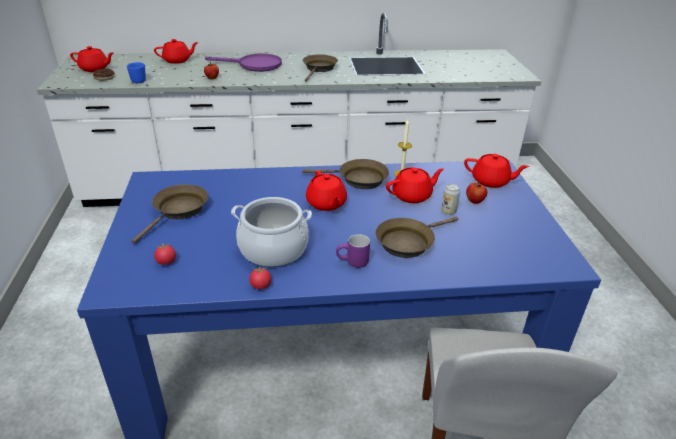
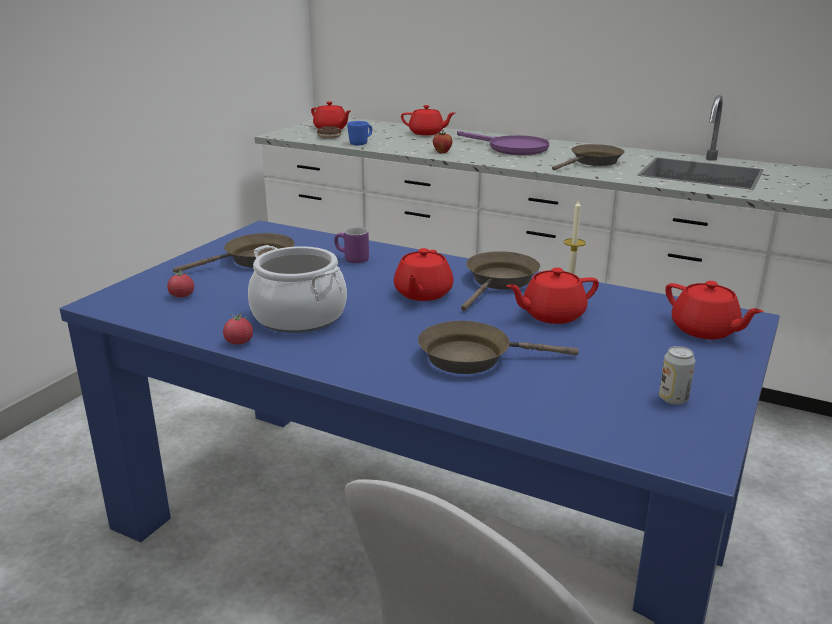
camera: 35 degrees right, 10 degrees down
brown frying pan [303,159,389,189] -> brown frying pan turned 105 degrees counterclockwise [461,251,540,311]
purple mug [336,234,370,268] -> purple mug moved to [334,227,369,263]
red teapot [386,168,444,203] -> red teapot turned 150 degrees clockwise [506,268,599,324]
can [441,184,460,215] -> can moved to [659,346,695,405]
apple [466,182,487,204] -> none

